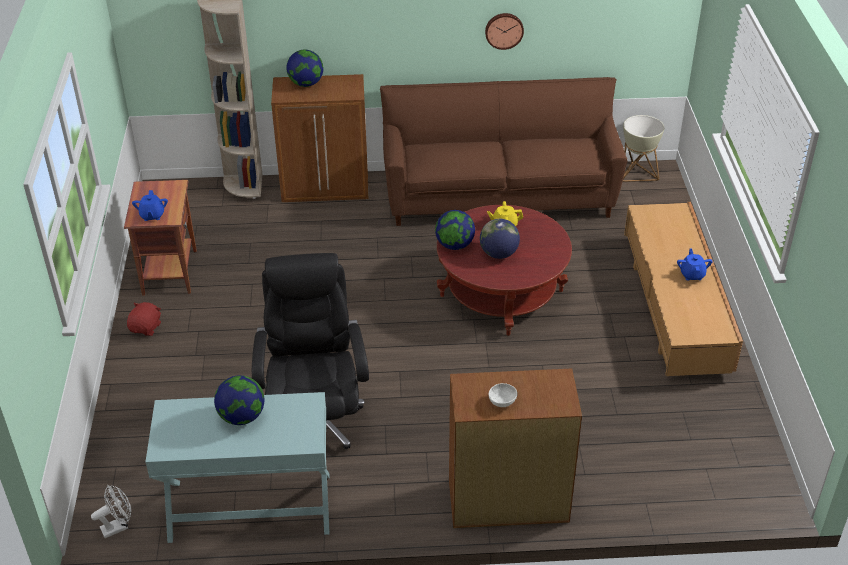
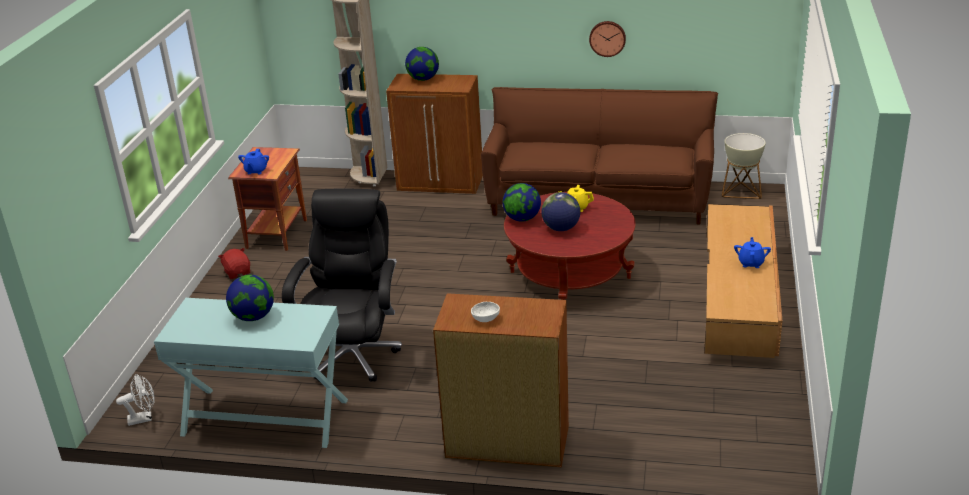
camera: 15 degrees right, 10 degrees down
red plush toy [127,302,161,336] -> red plush toy turned 60 degrees counterclockwise [218,248,250,279]

